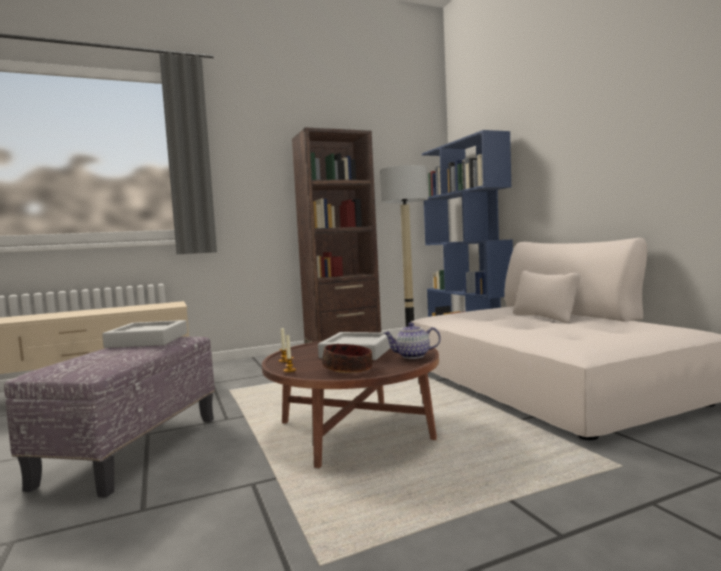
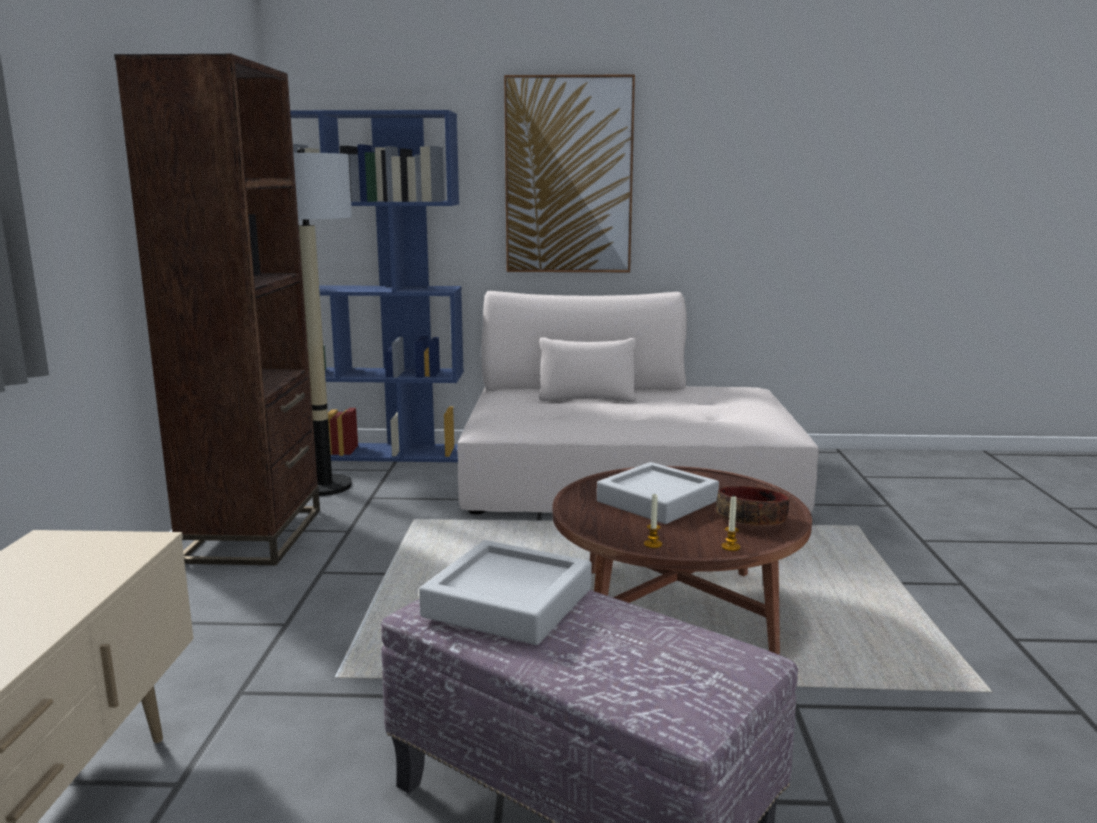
camera: 65 degrees left, 10 degrees up
teapot [383,322,441,359] -> none
none -> picture [504,74,635,272]

